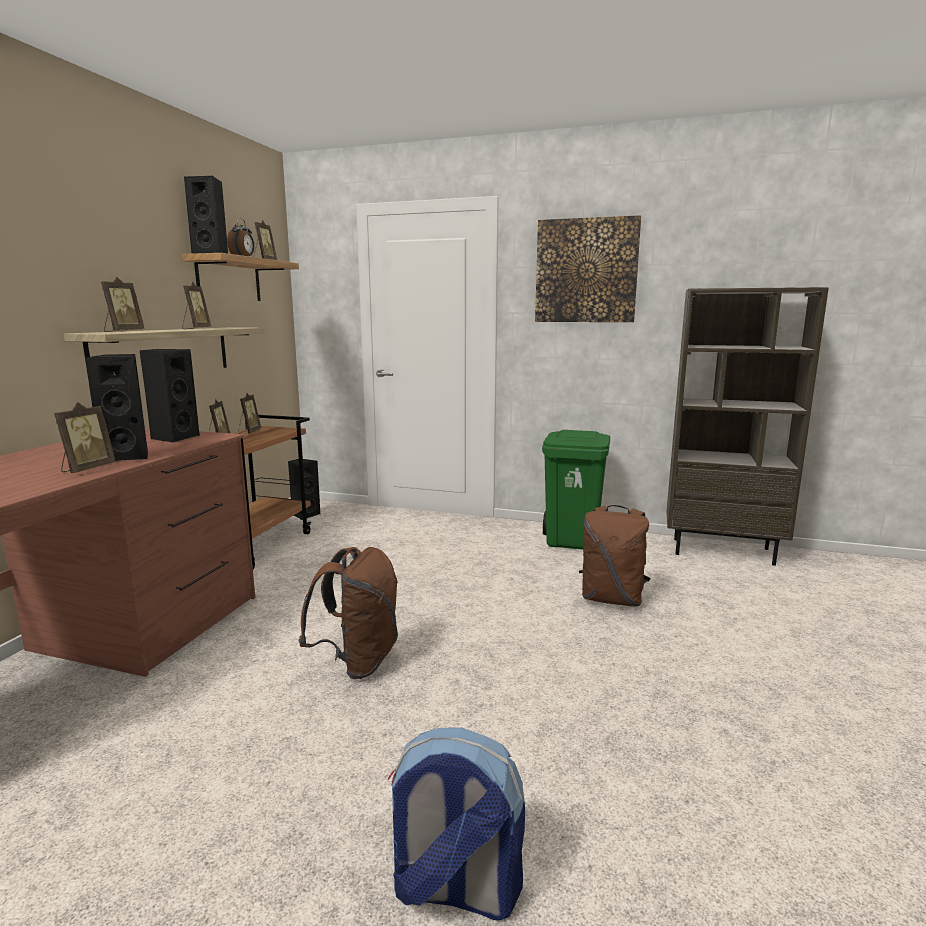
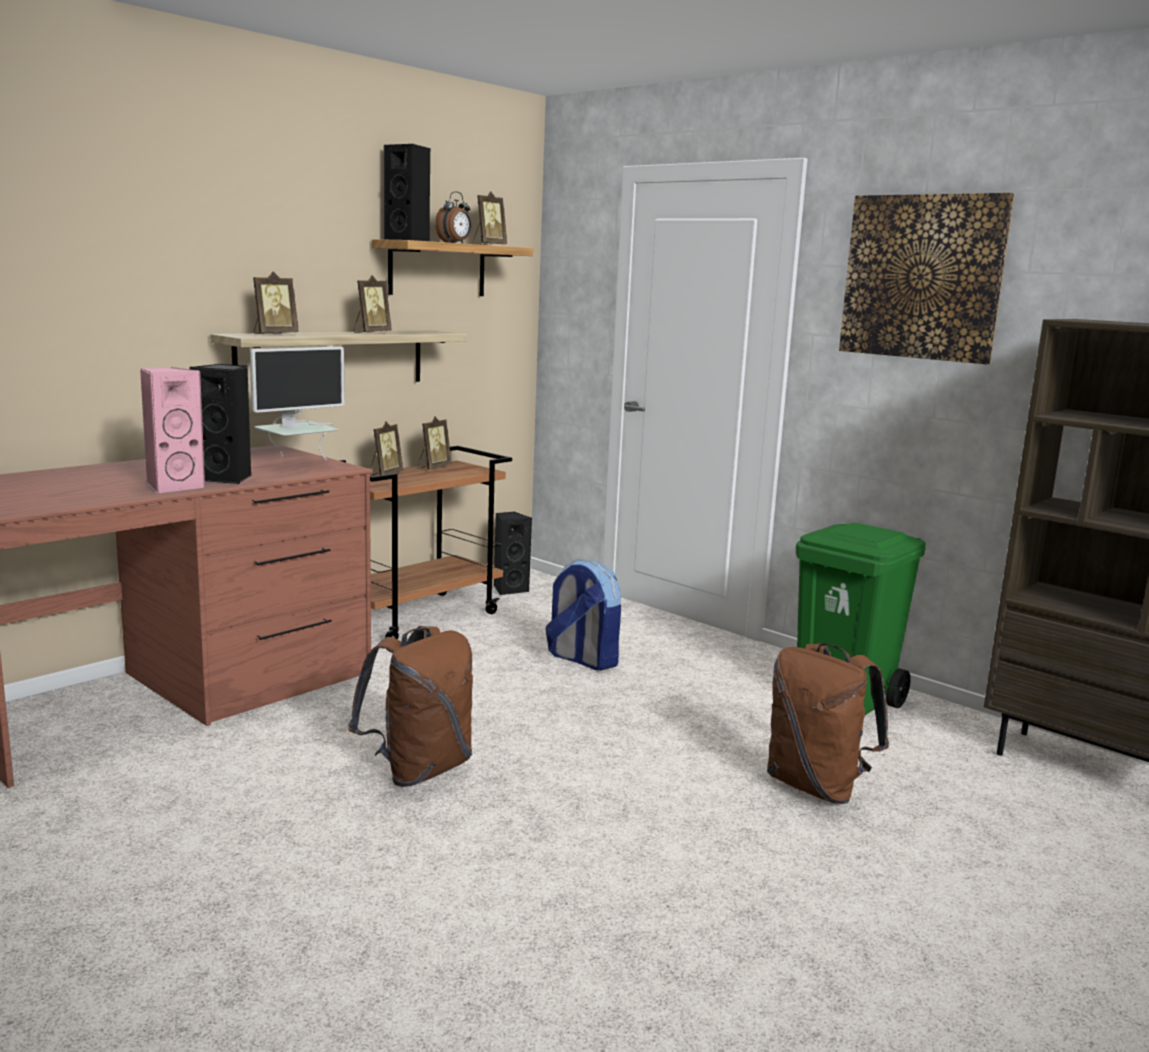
camera: 25 degrees right, 0 degrees up
picture frame [54,402,116,473] -> pink speaker [140,367,205,494]
black speaker [139,349,200,443] -> monitor [250,347,345,460]
backpack [388,728,525,921] -> backpack moved to [546,559,621,670]

